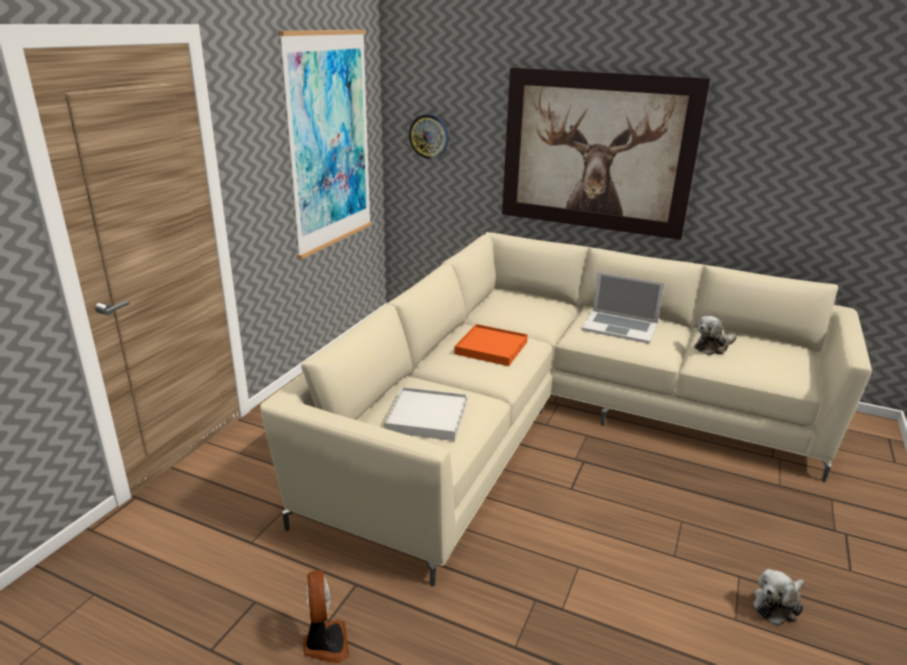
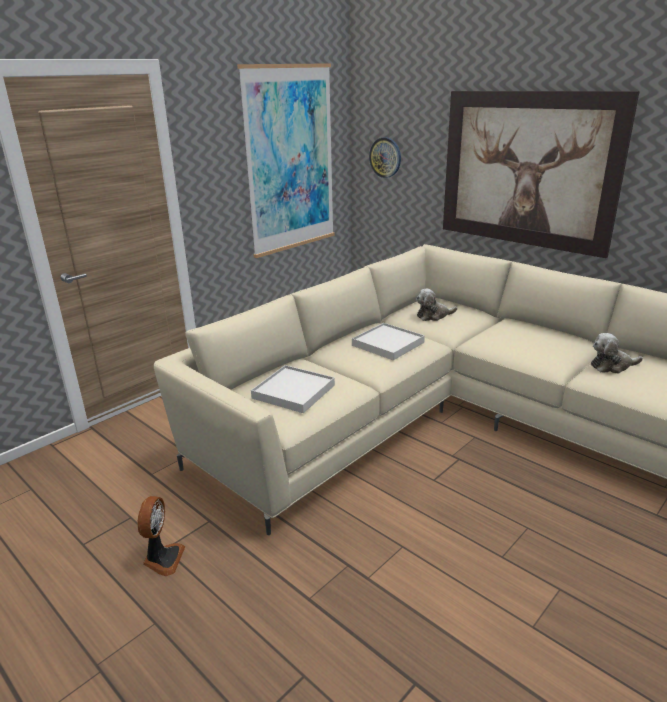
camera: 20 degrees right, 0 degrees up
orange tray [454,324,528,366] -> white tray [352,323,425,360]
laptop [581,272,665,344] -> none
plush toy [753,569,804,626] -> plush toy moved to [416,289,457,321]

